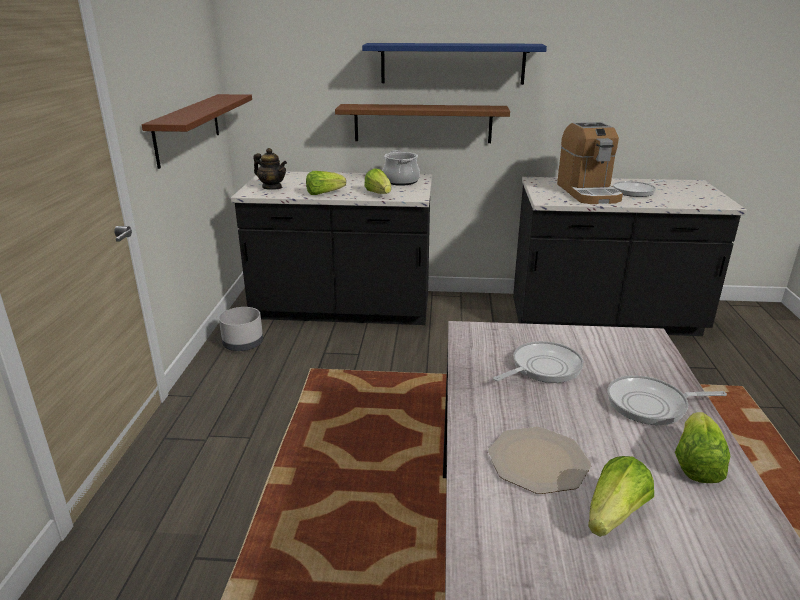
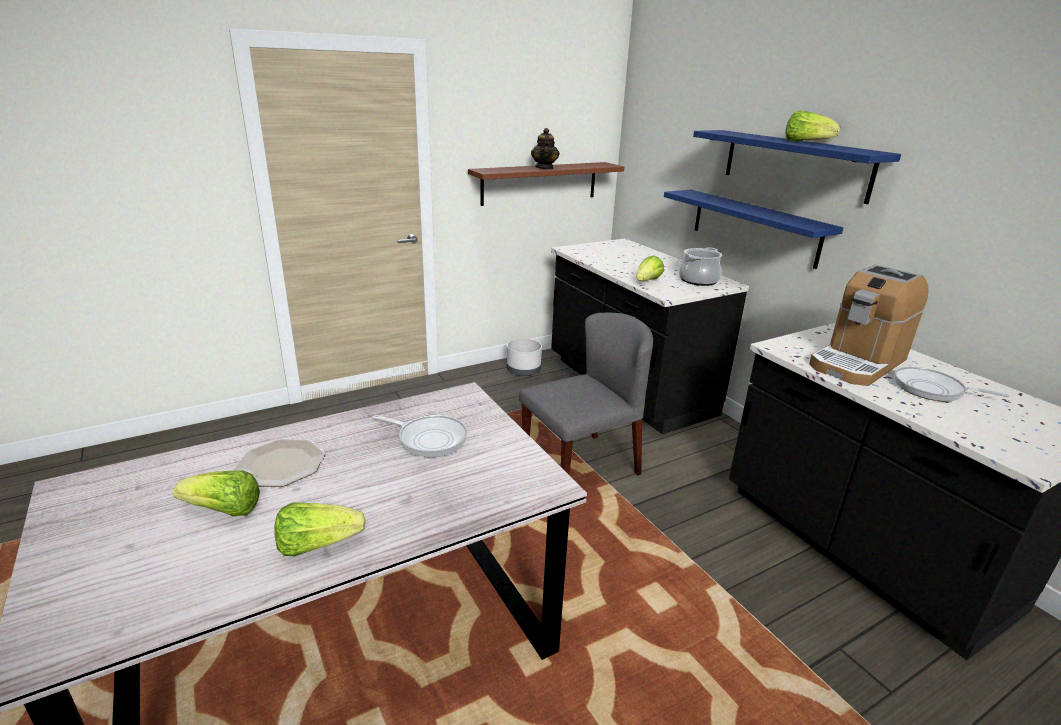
camera: 55 degrees right, 0 degrees up
teapot [254,148,287,190] -> teapot moved to [531,128,559,169]
lettuce [306,171,346,195] -> lettuce moved to [785,110,840,142]
brown shelf [335,104,510,143] -> blue shelf [664,190,843,269]
frying pan [607,375,727,425] -> none
none -> grey chair [519,313,653,476]

